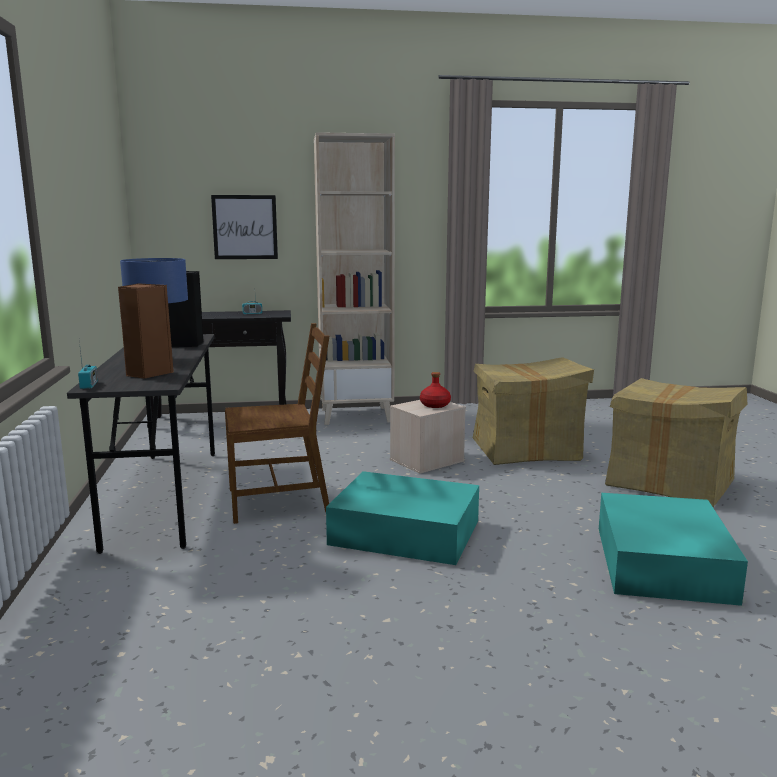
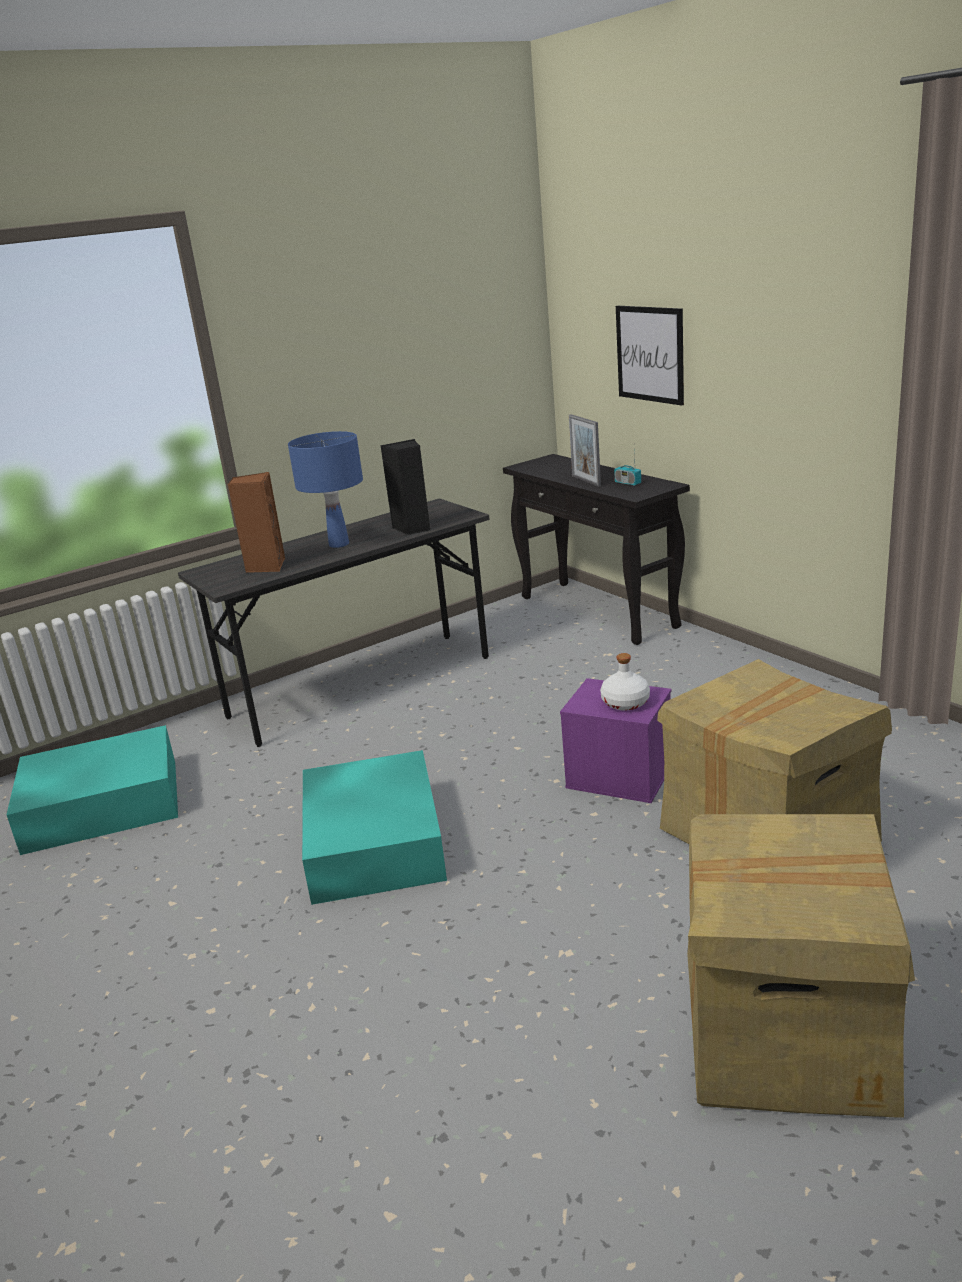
camera: 65 degrees right, 10 degrees up
radio [78,341,98,389] -> none
brown chair [225,323,329,524] -> none
beige bookcase [314,132,395,425] -> none
beige storage box [390,400,466,474] -> purple storage box [560,678,671,803]
red bottle [420,372,451,408] -> white bottle [600,653,650,711]
turquoise storage box [599,493,748,606] -> turquoise storage box moved to [6,725,178,855]
none -> picture frame [569,414,601,487]

